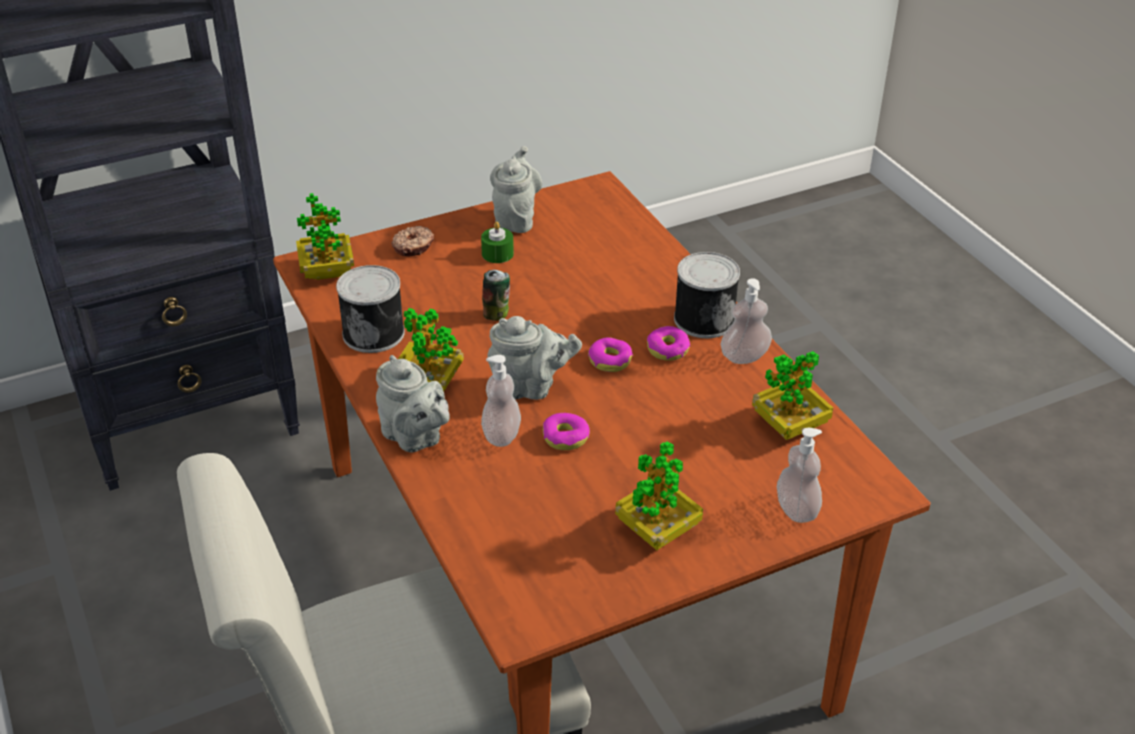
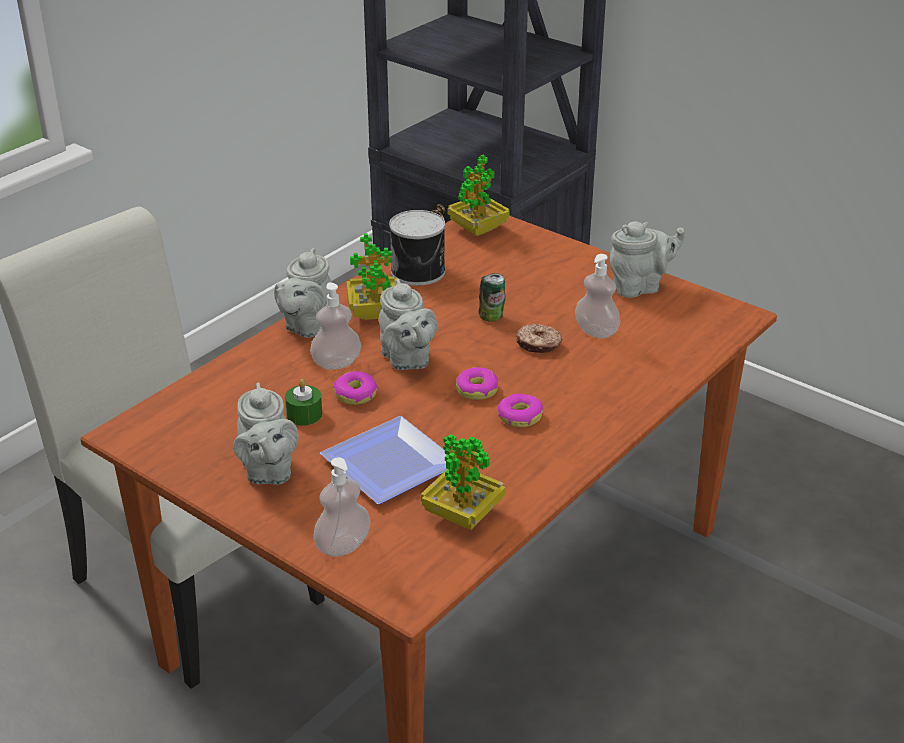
camera: 65 degrees right, 5 degrees down
donut [392,226,434,256] -> donut moved to [516,324,562,353]
green candle [481,222,514,263] -> green candle moved to [285,379,322,426]
potted plant [615,441,703,550] -> grey teapot [233,382,299,485]
can [674,252,740,338] -> none
soap dispenser [720,278,772,364] -> soap dispenser moved to [575,254,620,338]
none -> plate [320,416,447,504]

